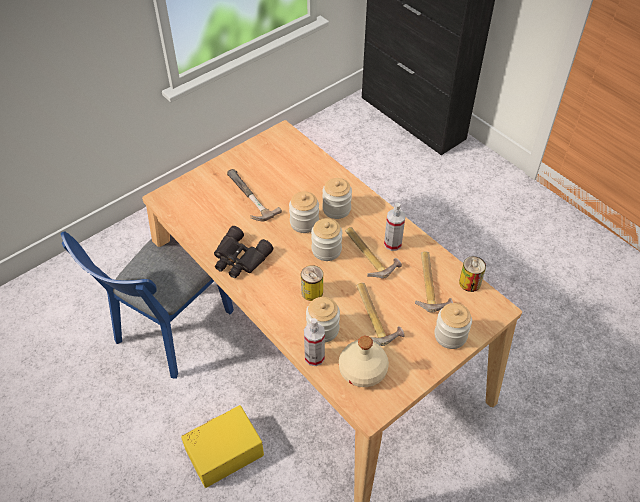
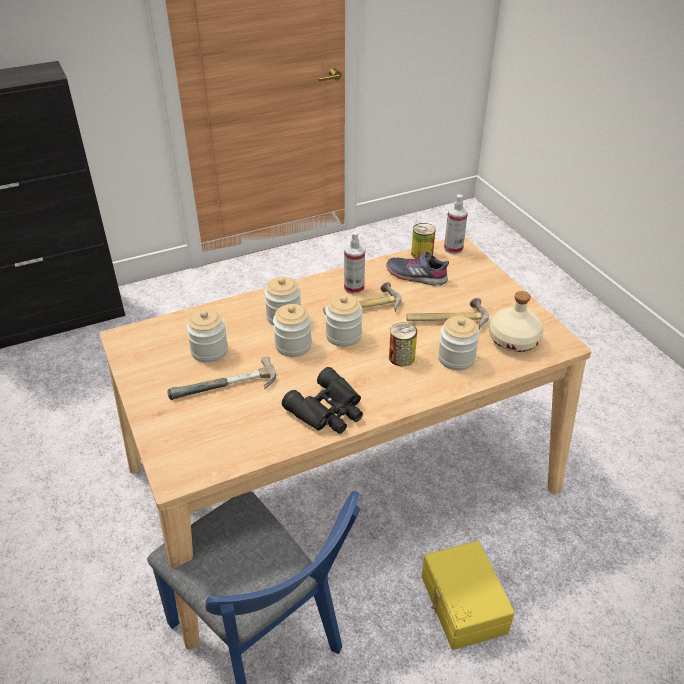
camera: 75 degrees left, 10 degrees down
spray bottle [304,318,325,366] -> spray bottle moved to [444,194,468,254]
hammer [415,252,453,313] -> grey shoe [386,252,449,286]
jar [434,303,472,349] -> jar moved to [186,309,228,363]

